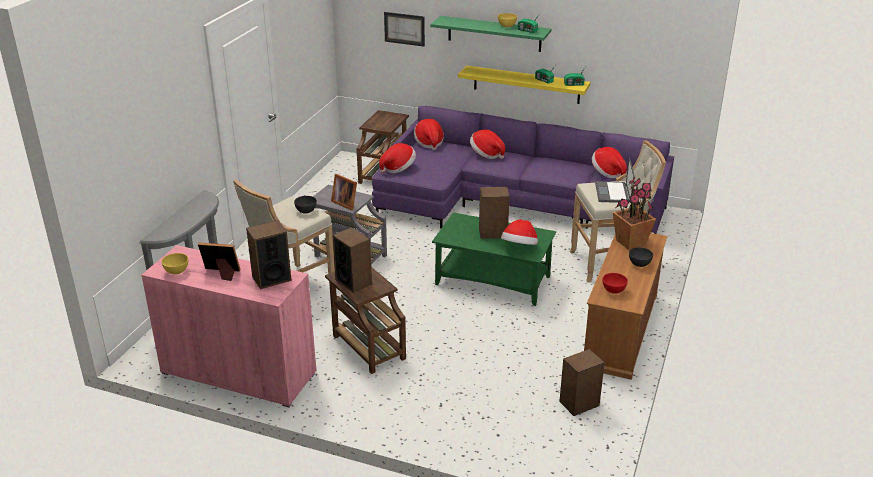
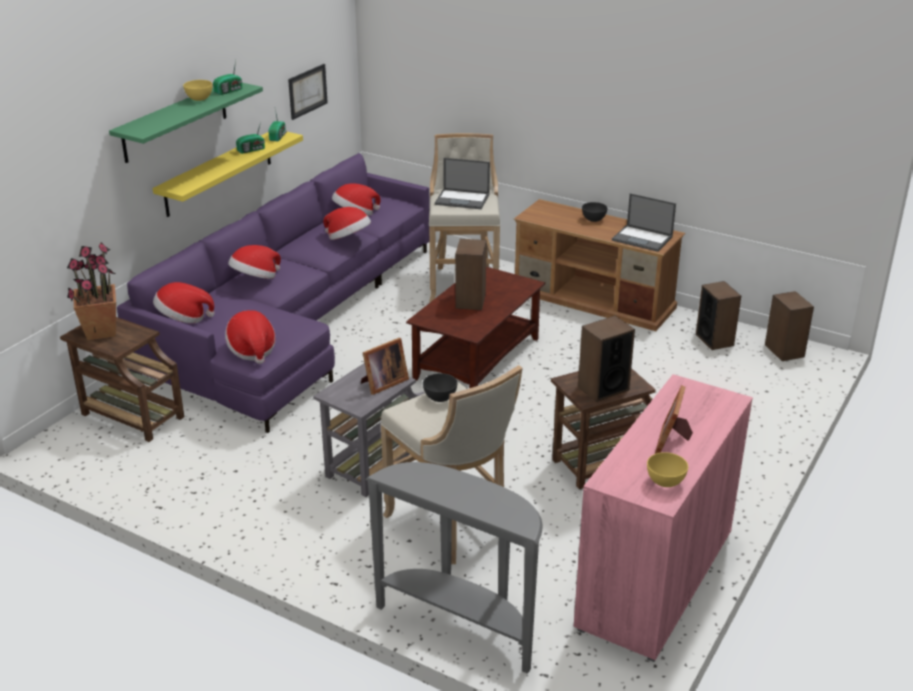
camera: 80 degrees left, 0 degrees up
speaker [246,220,292,289] -> speaker moved to [765,291,814,361]
picture [384,12,425,47] -> picture moved to [288,64,328,120]
green coffee table [432,212,556,306] -> brown coffee table [406,267,545,388]
hat [501,219,538,245] -> hat moved to [323,207,371,240]
red bowl [602,273,628,294] -> laptop [612,193,676,252]
potted plant [613,177,656,250] -> potted plant moved to [67,242,116,340]

